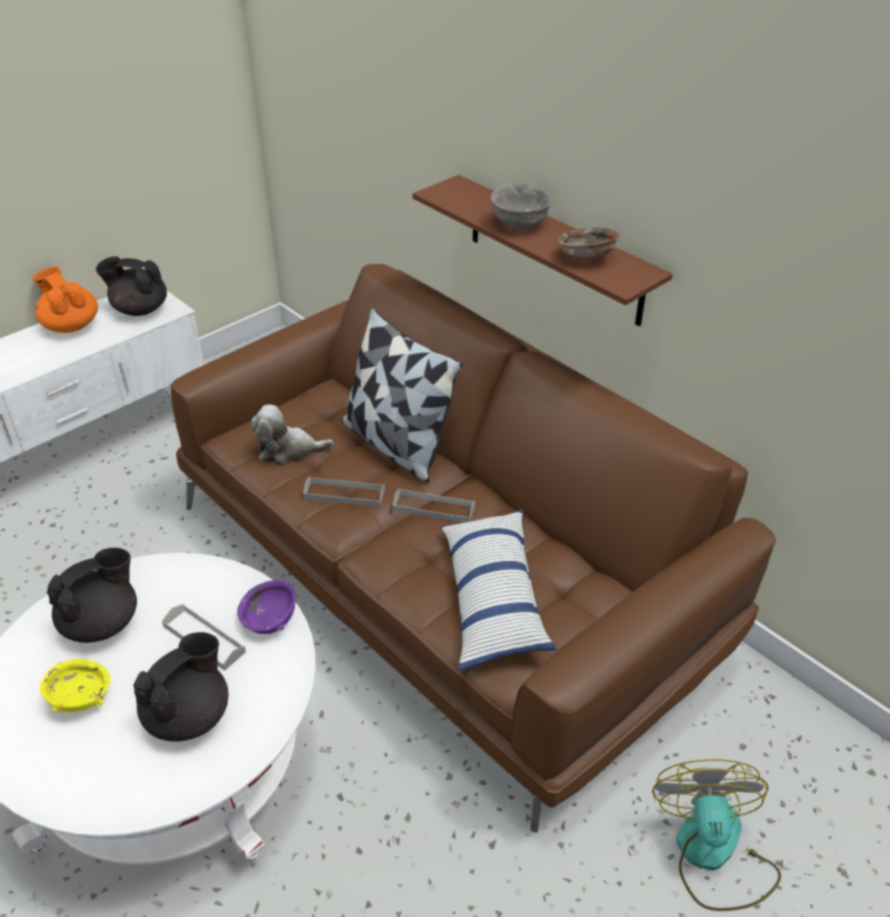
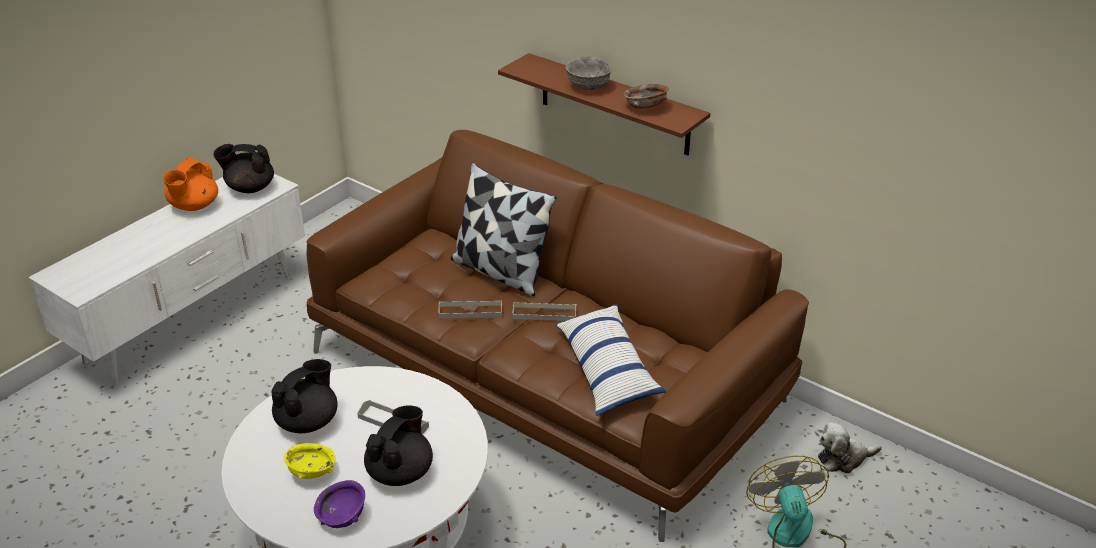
camera: 10 degrees left, 5 degrees down
orange teapot [32,267,98,333] -> orange teapot turned 105 degrees counterclockwise [163,158,218,211]
purple bowl [237,580,296,634] -> purple bowl moved to [314,480,365,528]
plush toy [250,404,333,466] -> plush toy moved to [818,422,882,473]

